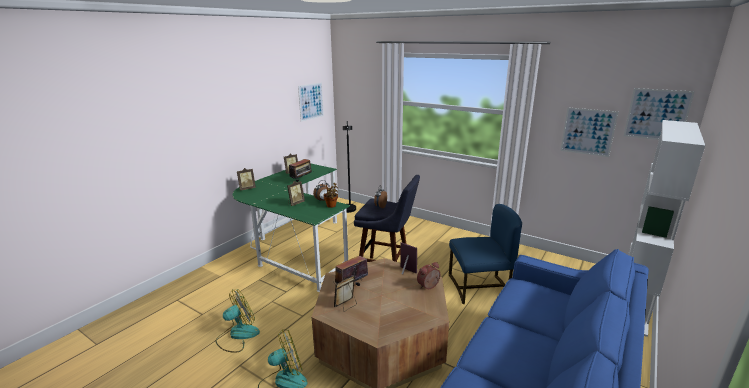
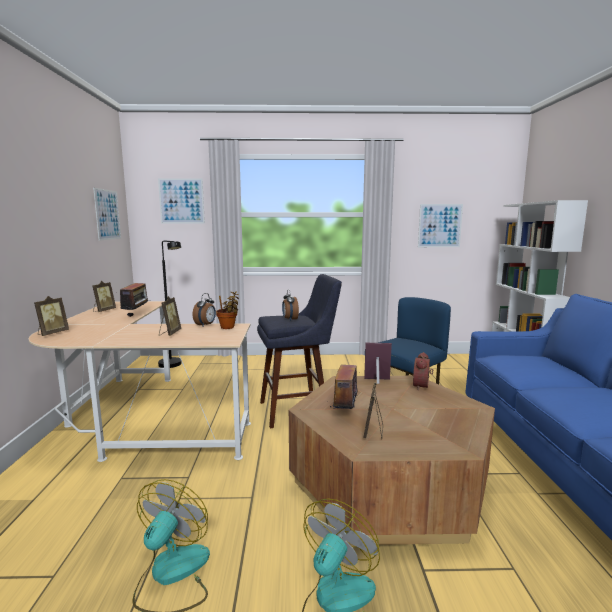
camera: 35 degrees left, 10 degrees down
green desk [233,163,350,292] -> beige desk [29,301,251,462]
picture [623,88,695,140] -> picture moved to [158,178,205,223]

